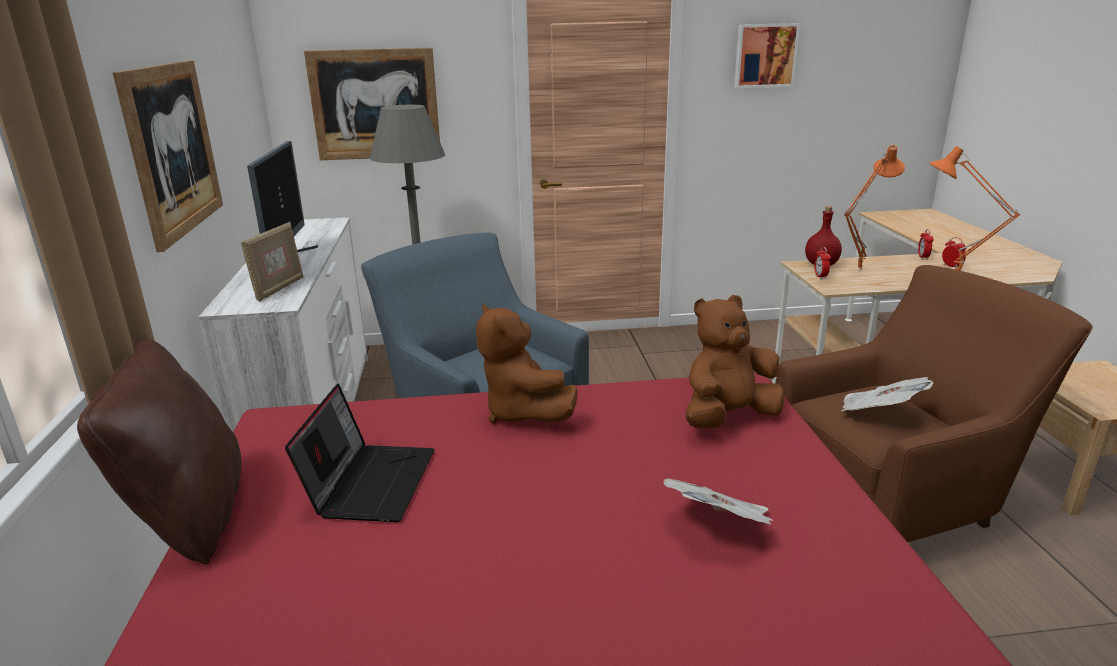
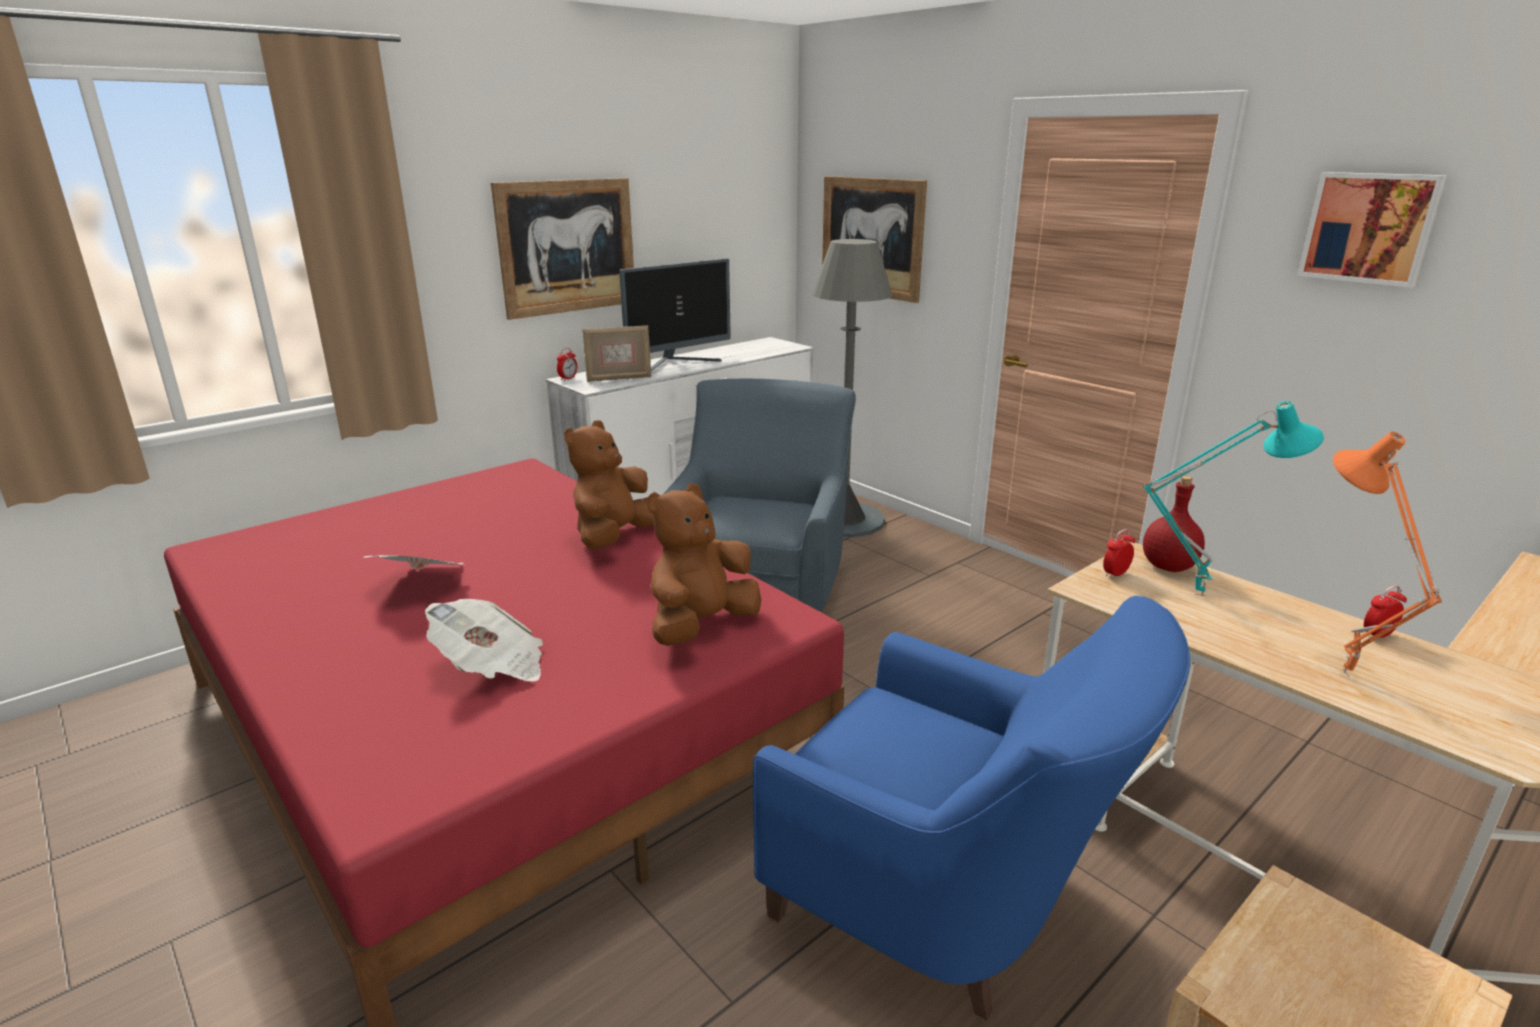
camera: 55 degrees right, 0 degrees up
brown pillow [77,339,241,564] -> none
laptop [285,384,435,522] -> none
brown plush toy [685,295,784,428] -> brown plush toy turned 75 degrees counterclockwise [647,483,762,646]
brown armchair [776,265,1093,542] -> blue armchair [753,596,1190,1020]
newspaper [841,377,933,411] -> newspaper moved to [363,555,463,570]
orange table lamp [844,145,905,271] -> turquoise table lamp [1143,401,1324,596]
alarm clock [942,237,966,267] -> alarm clock moved to [557,348,577,381]

